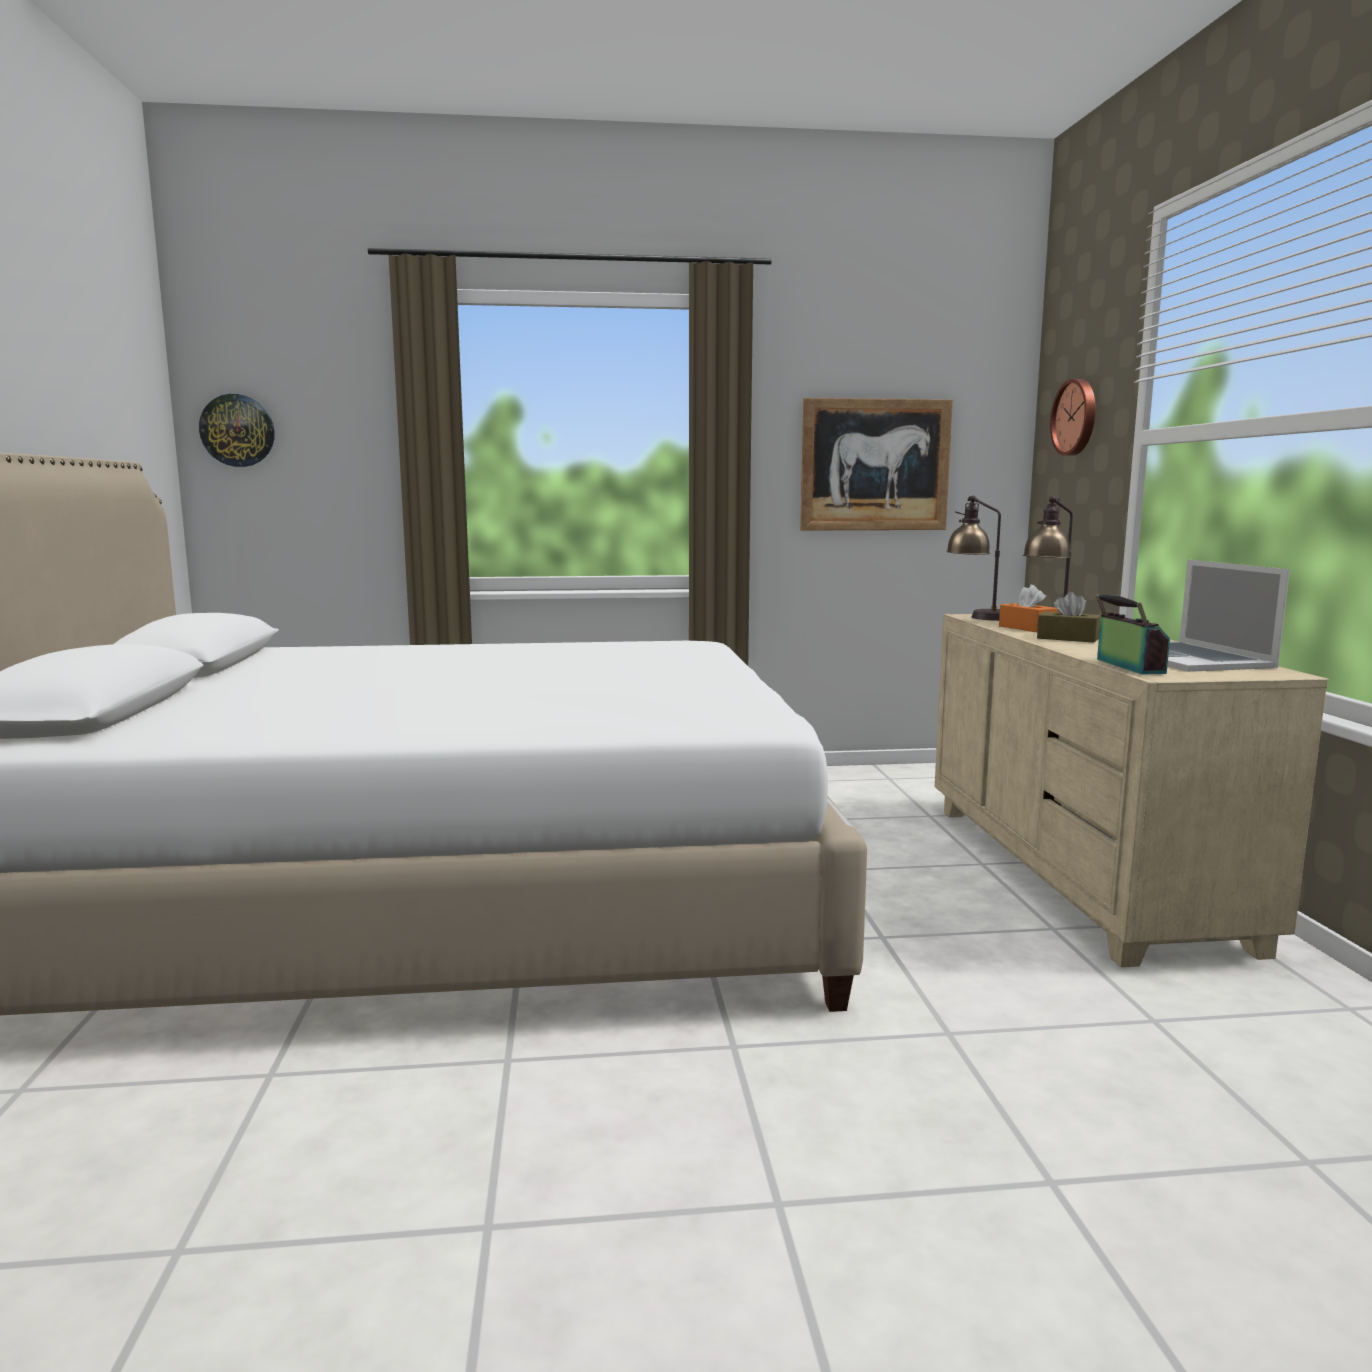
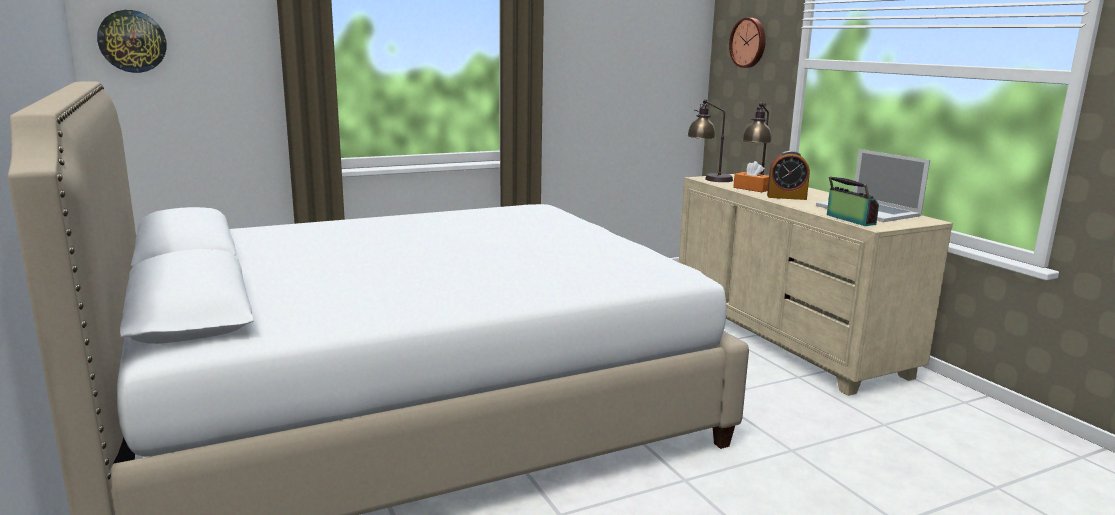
camera: 20 degrees left, 5 degrees up
picture [800,398,953,531] -> none
brown tissue box [1037,592,1101,643] -> alarm clock [767,151,810,200]

